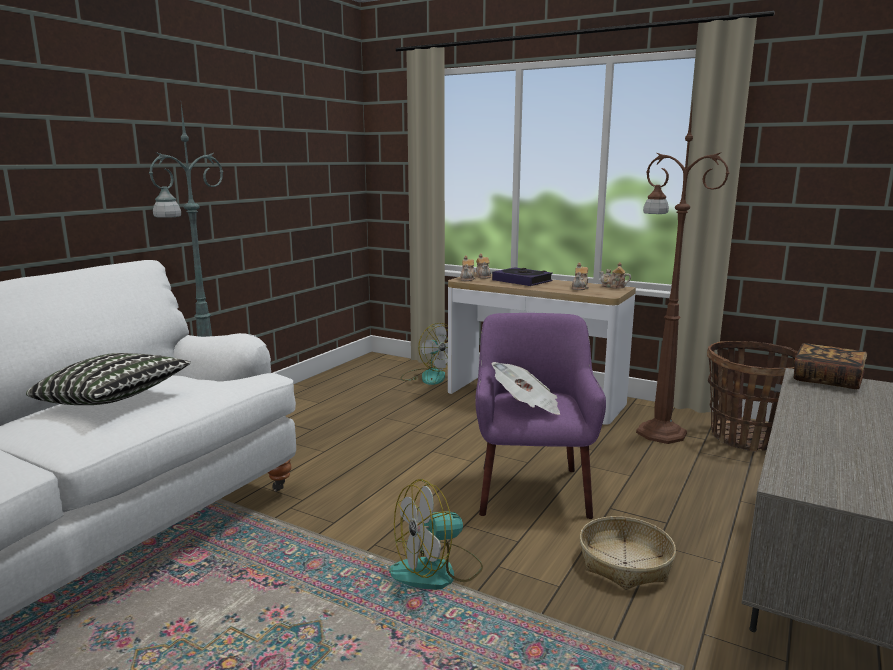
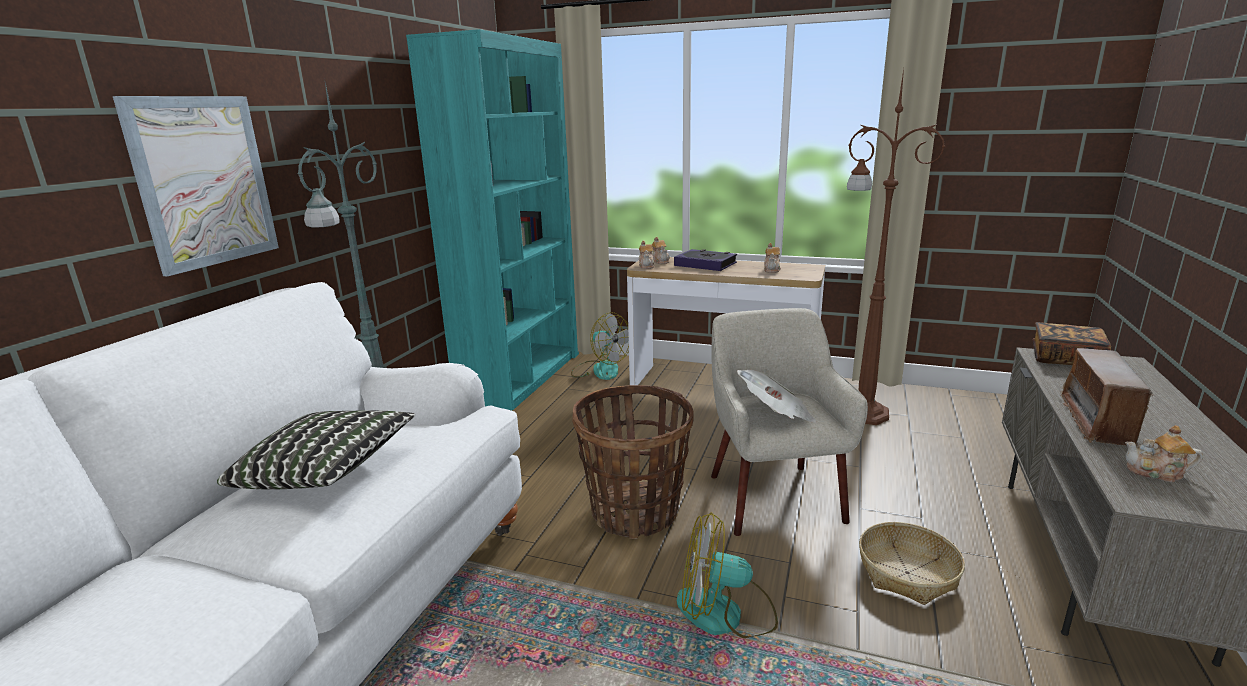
camera: 10 degrees left, 5 degrees up
fan [389,479,483,590] -> fan turned 45 degrees clockwise [677,512,778,638]
purple armchair [475,313,606,519] -> beige armchair [711,308,868,536]
teapot [599,262,631,289] -> teapot moved to [1125,425,1203,482]
basket [707,341,798,452] -> basket moved to [572,385,694,539]
none -> picture [113,96,279,277]
none -> turquoise bookcase [406,29,579,411]
none -> radio [1060,348,1153,447]

